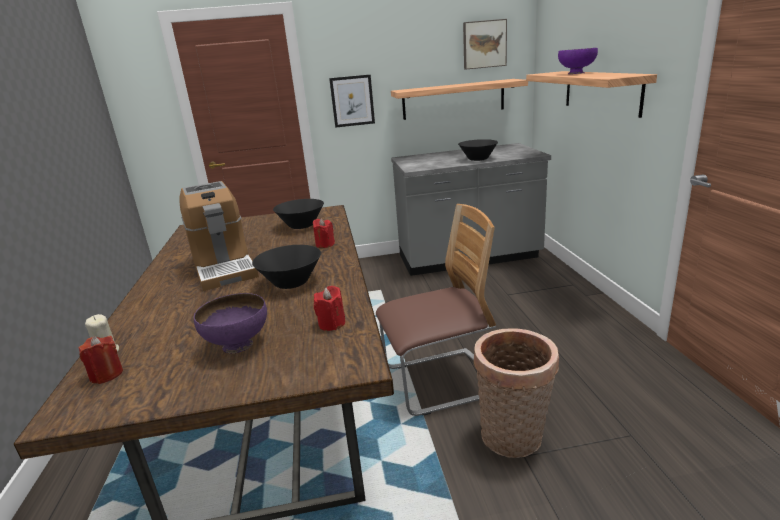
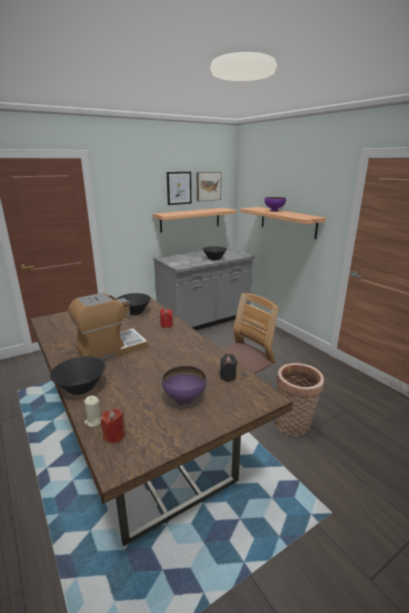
camera: 25 degrees left, 0 degrees up
coffee machine [179,181,259,291] -> coffee machine turned 75 degrees counterclockwise [68,293,148,360]
black bowl [252,245,321,289] -> black bowl moved to [50,356,105,395]
red candle [314,286,345,331] -> black candle [220,354,237,381]
picture [329,75,375,128] -> picture moved to [167,172,192,205]

